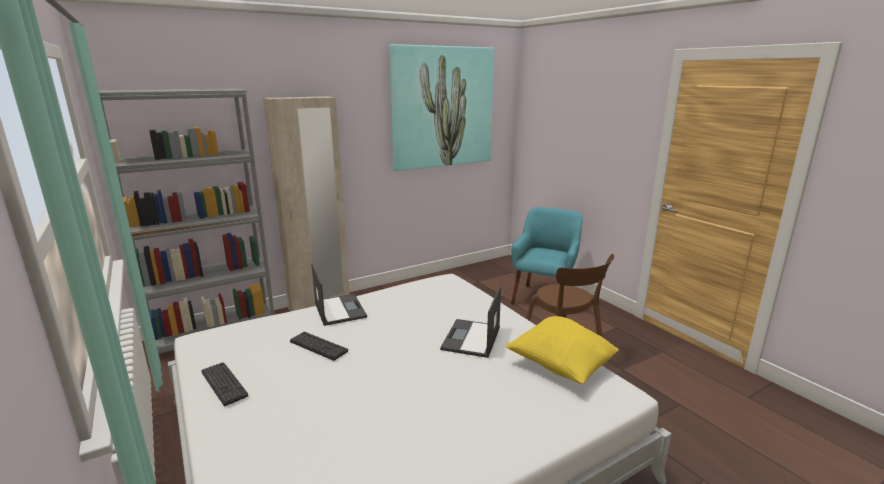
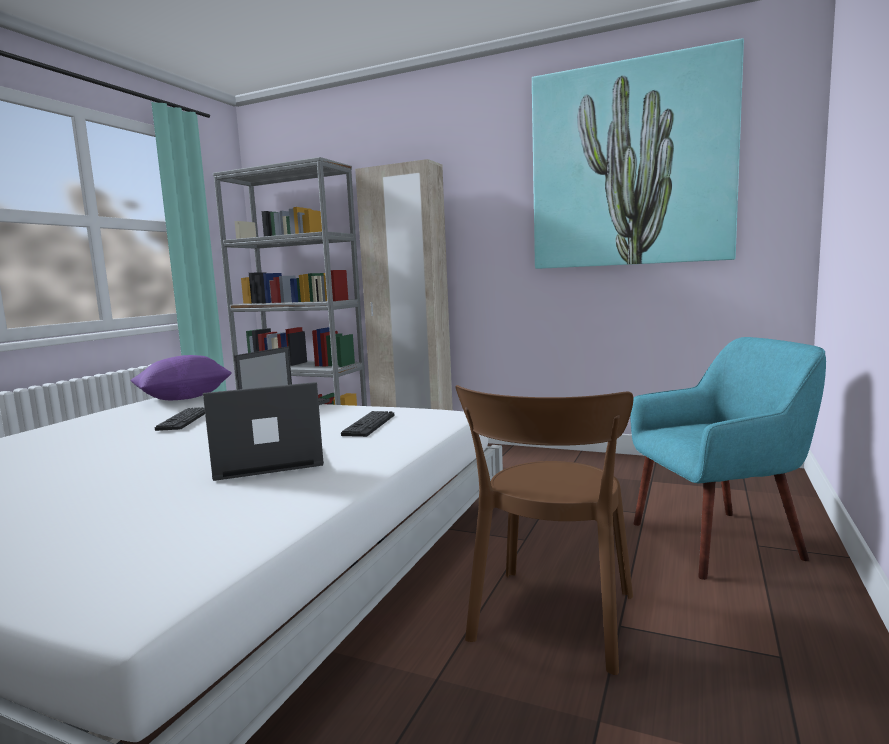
camera: 55 degrees right, 10 degrees down
keyboard [201,362,248,406] -> keyboard moved to [341,411,394,437]
yellow pillow [505,316,619,384] -> none
none -> purple pillow [130,355,232,400]

